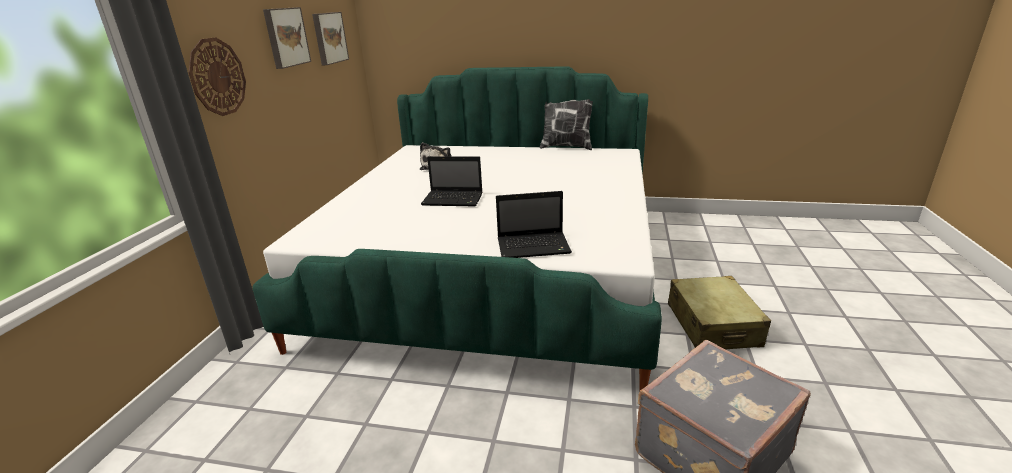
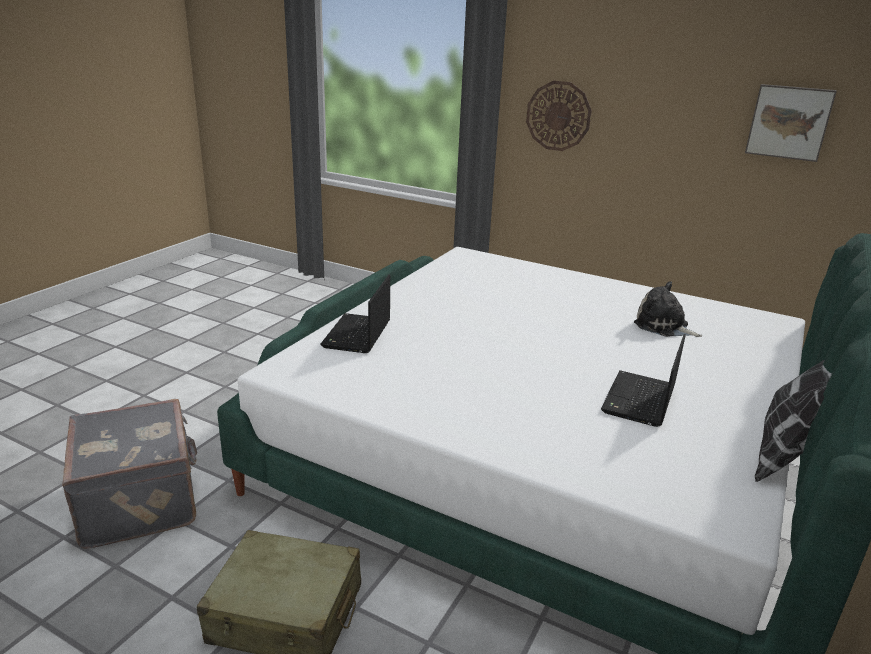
camera: 105 degrees right, 0 degrees up
picture [263,7,311,69] -> none
laptop [421,156,483,207] -> laptop moved to [601,334,686,427]

